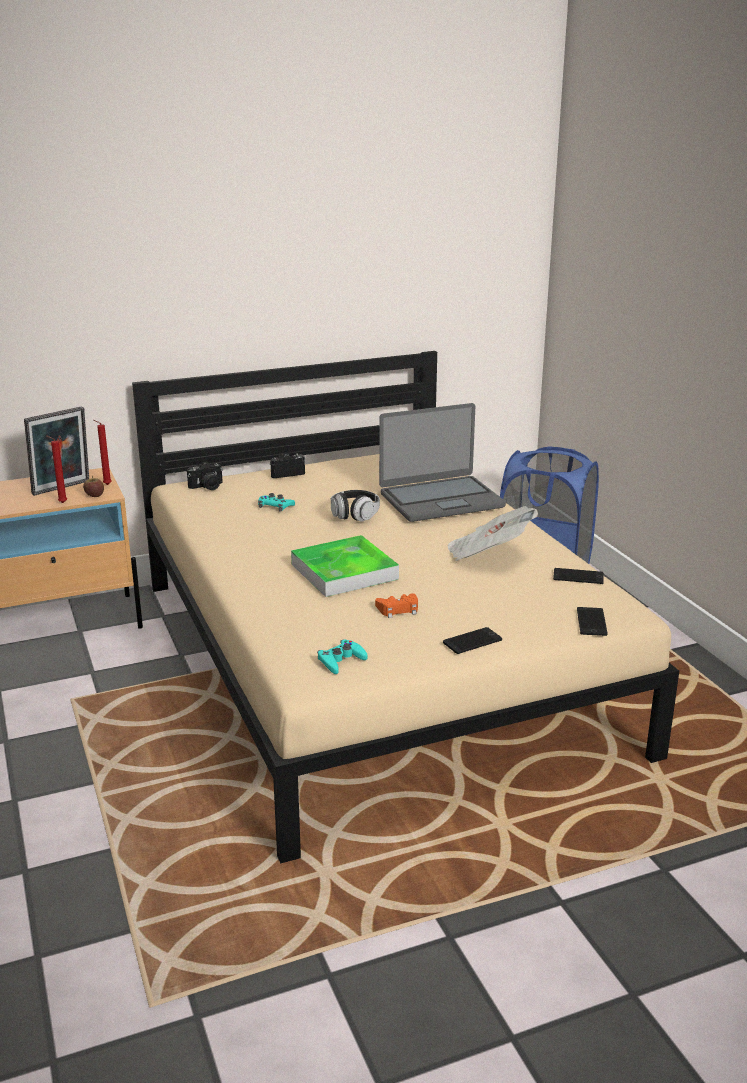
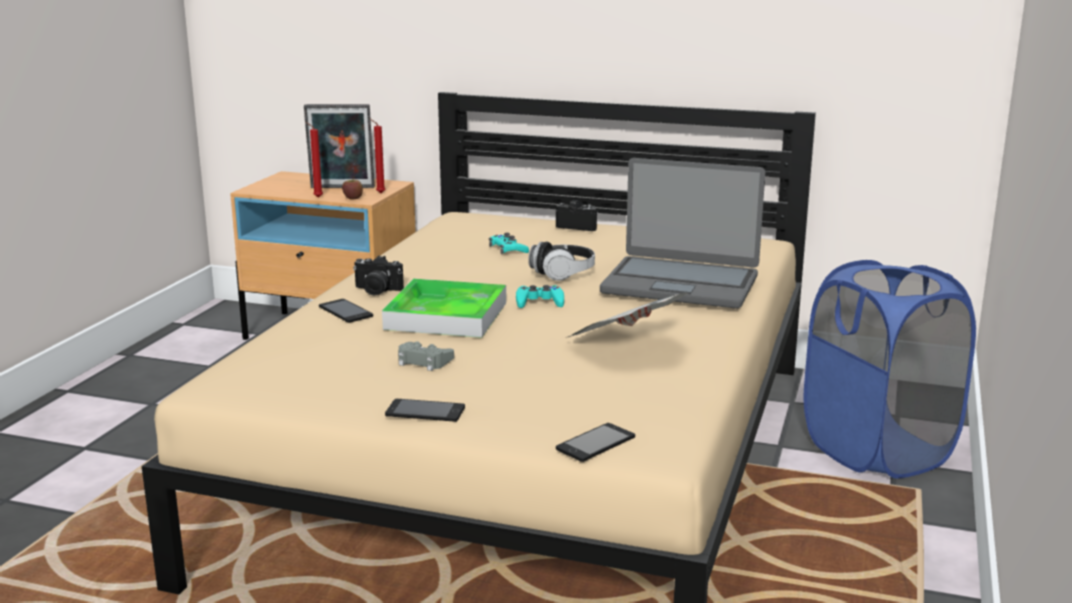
camera: 40 degrees right, 5 degrees down
camera [187,462,223,490] -> camera moved to [353,255,404,295]
turquoise game controller [317,639,368,674] -> turquoise game controller moved to [516,285,564,308]
orange game controller [375,594,418,618] -> grey game controller [398,341,454,371]
phone [553,568,604,584] -> phone moved to [319,299,373,323]

